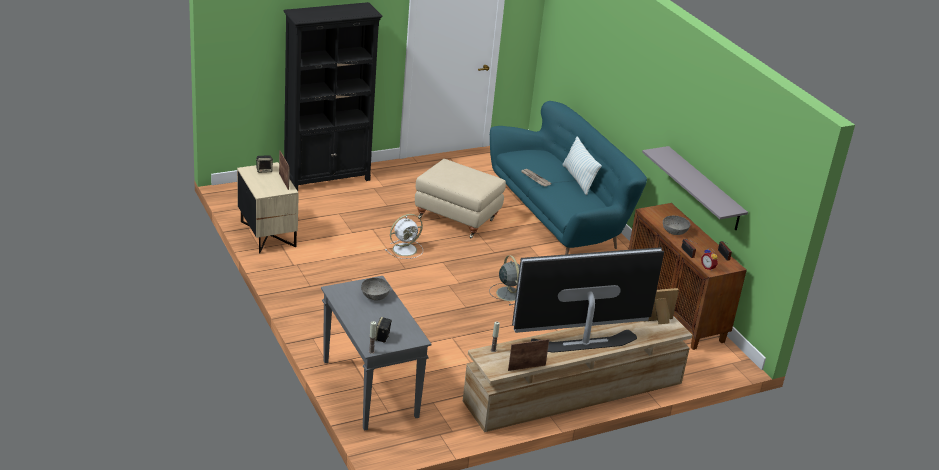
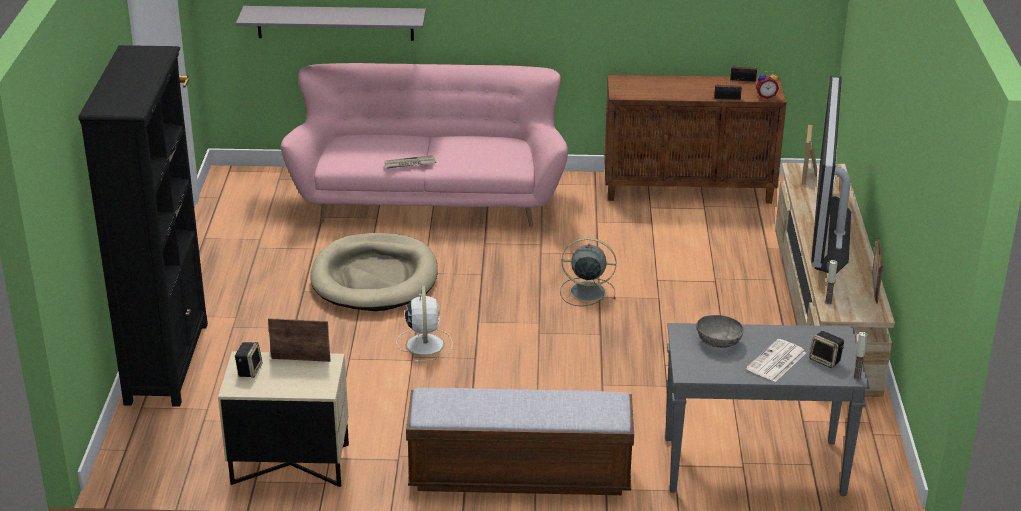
camera: 60 degrees left, 0 degrees up
beige ottoman [415,159,506,239] -> beige dog bed [310,233,438,311]
turquoise sofa [490,101,647,255] -> pink sofa [281,63,568,227]
pillow [562,137,602,195] -> none
grey shelf [642,146,748,230] -> grey shelf moved to [236,6,426,41]
grey bowl [663,216,691,235] -> none
none -> bench [406,388,634,495]
none -> newspaper [746,339,806,382]

